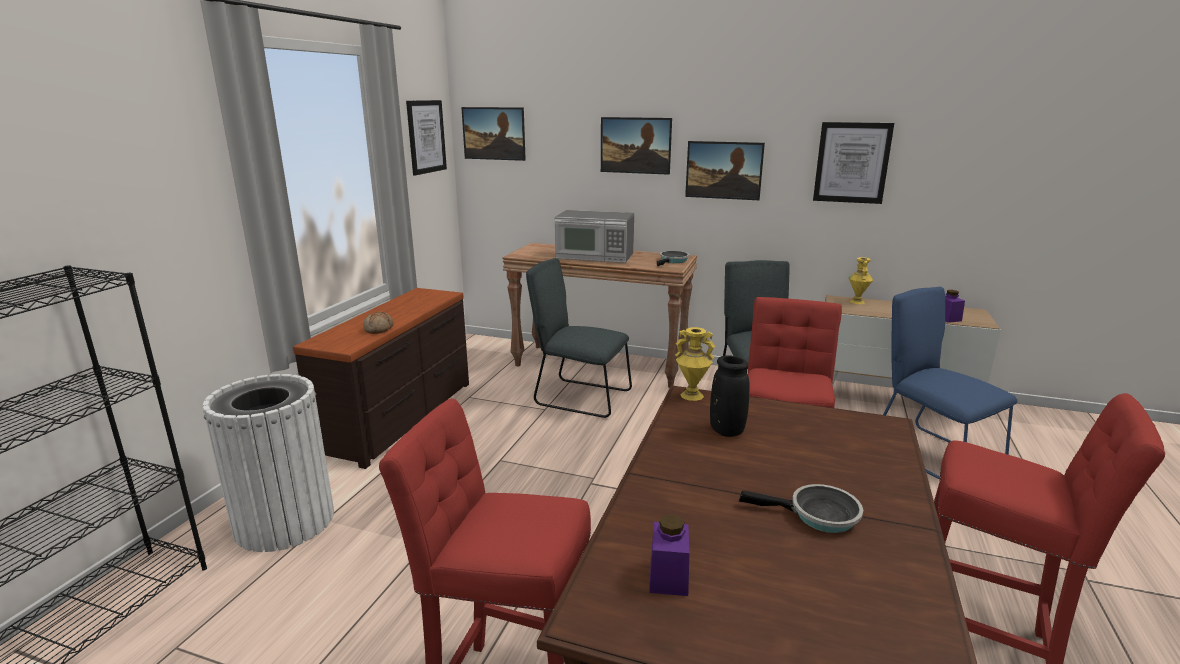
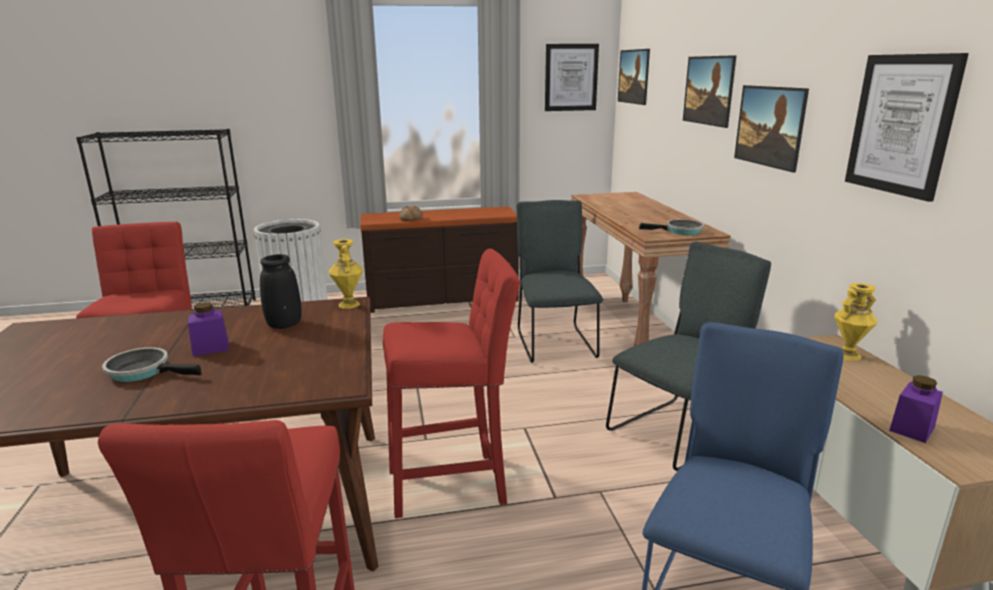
camera: 60 degrees right, 0 degrees up
microwave [555,210,634,263] -> none
purple jar [649,514,689,596] -> purple jar moved to [188,302,229,356]
frying pan [739,484,863,533] -> frying pan turned 120 degrees clockwise [102,347,202,382]

